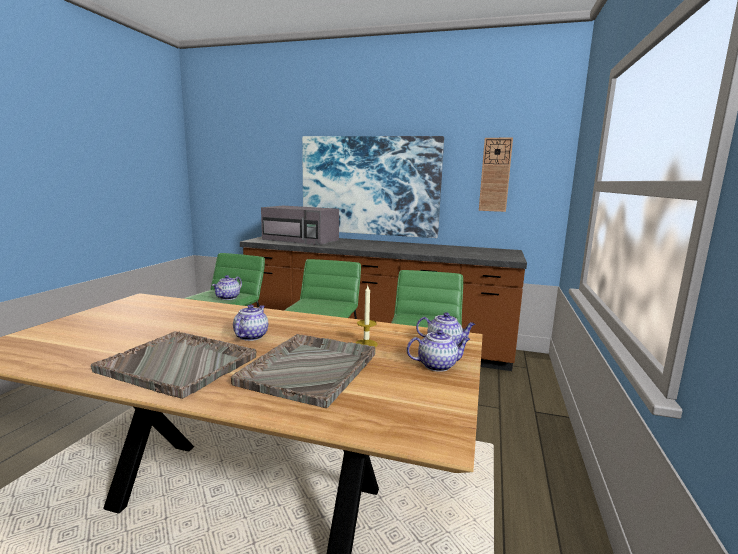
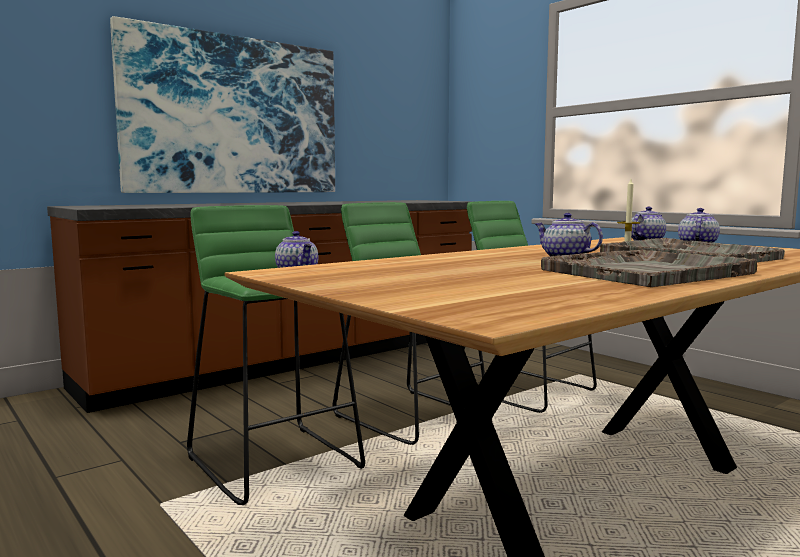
camera: 55 degrees left, 5 degrees down
grey microwave [261,206,339,245] -> none
wall clock [479,138,513,212] -> none

